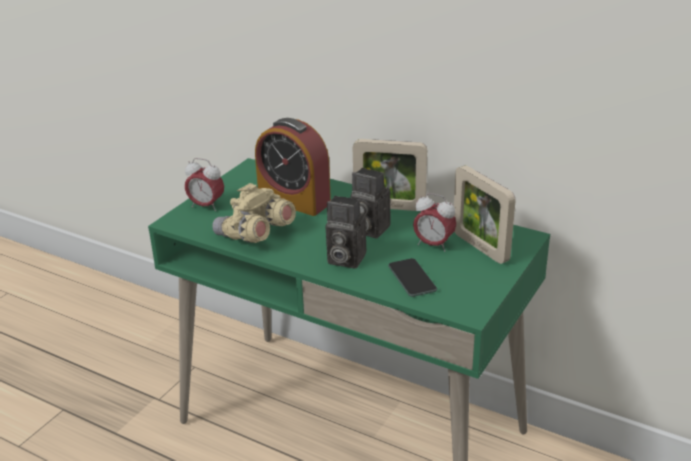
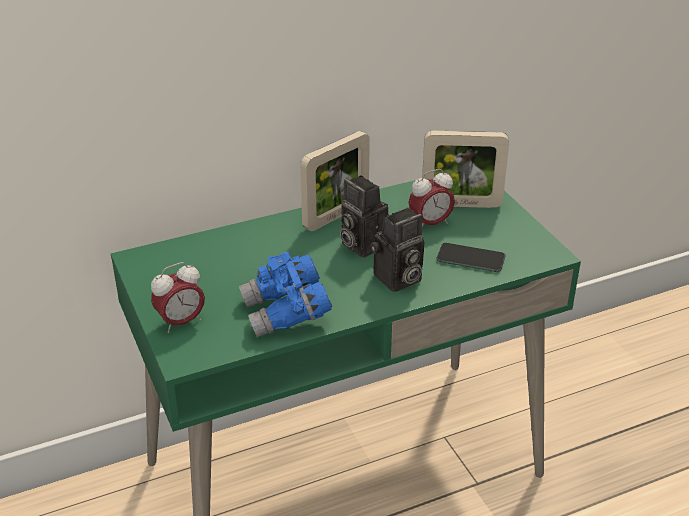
camera: 55 degrees left, 5 degrees up
beige binoculars [212,183,296,243] -> blue binoculars [239,252,332,337]
alarm clock [255,118,331,216] -> none
camera [350,168,391,238] -> camera turned 75 degrees clockwise [340,175,388,258]

